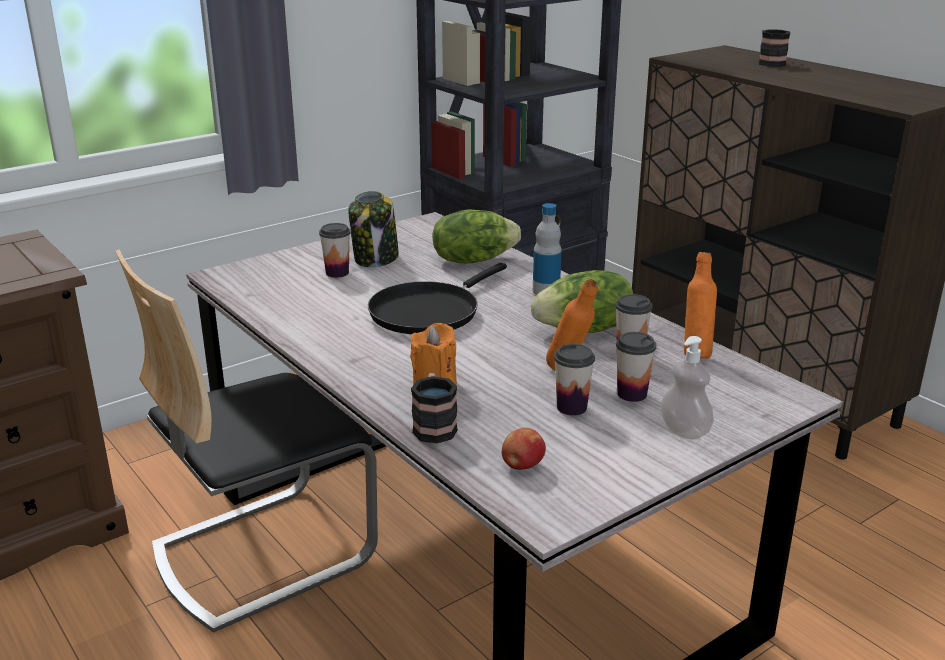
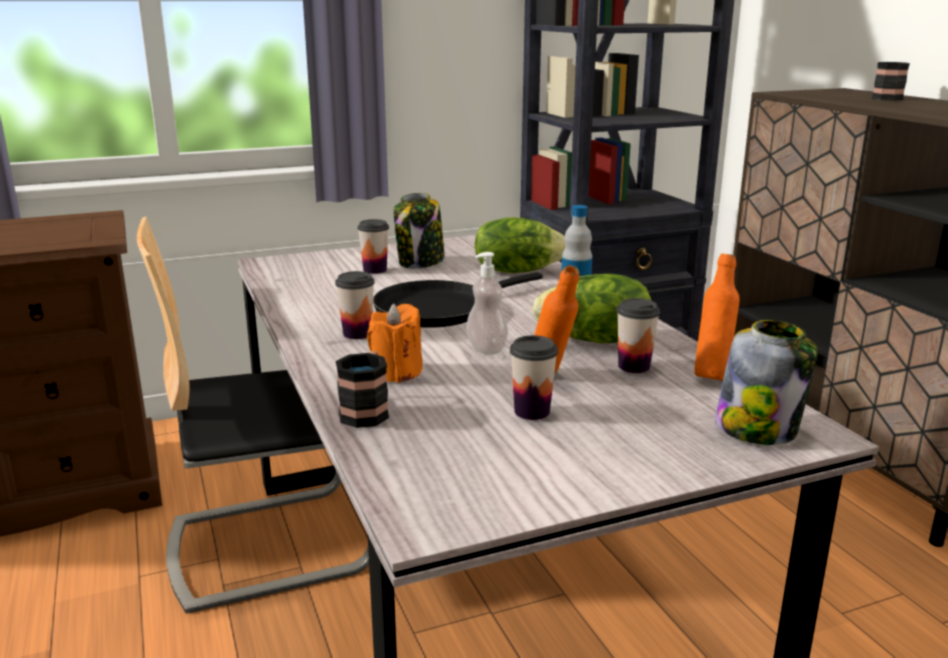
camera: 15 degrees right, 5 degrees down
apple [502,428,546,470] -> none
cup [616,332,656,402] -> cup moved to [335,271,375,339]
soap dispenser [661,336,714,440] -> soap dispenser moved to [466,252,508,355]
none -> jar [715,320,818,445]

